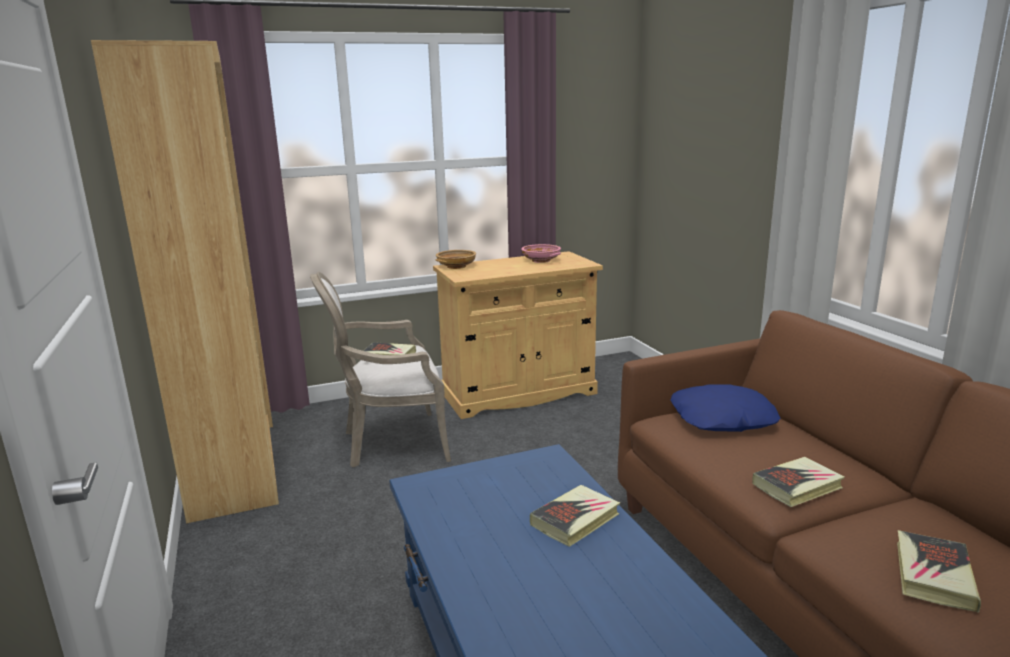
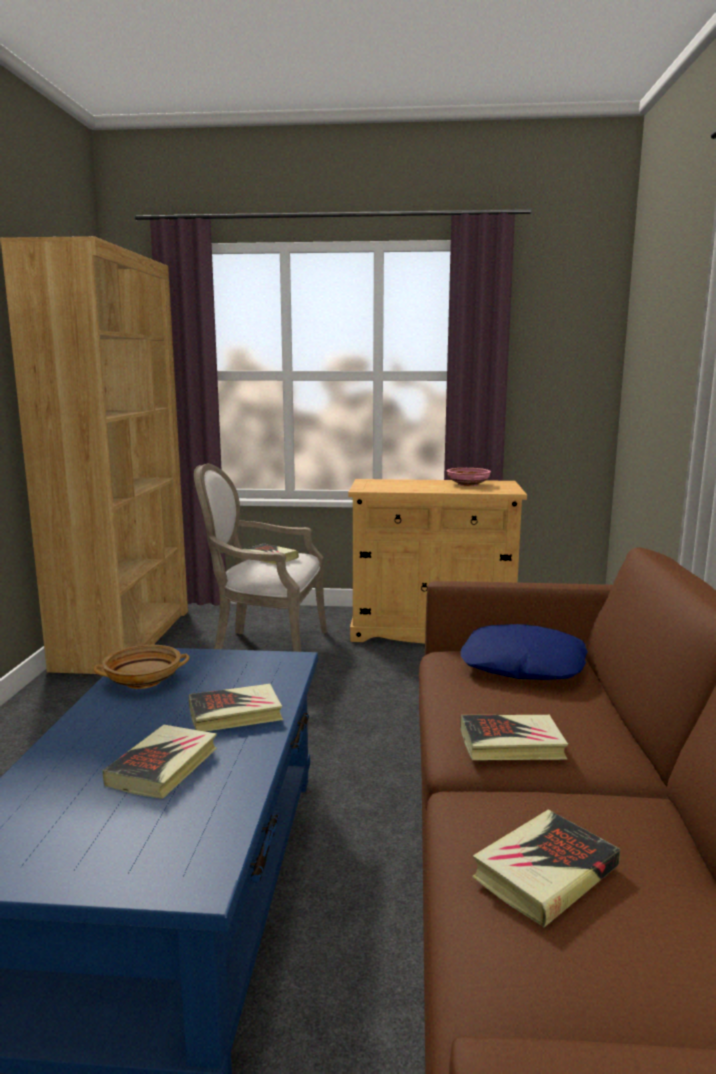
camera: 25 degrees right, 5 degrees down
beige bowl [436,250,476,269] -> beige bowl moved to [93,645,190,689]
none -> book [103,725,217,799]

